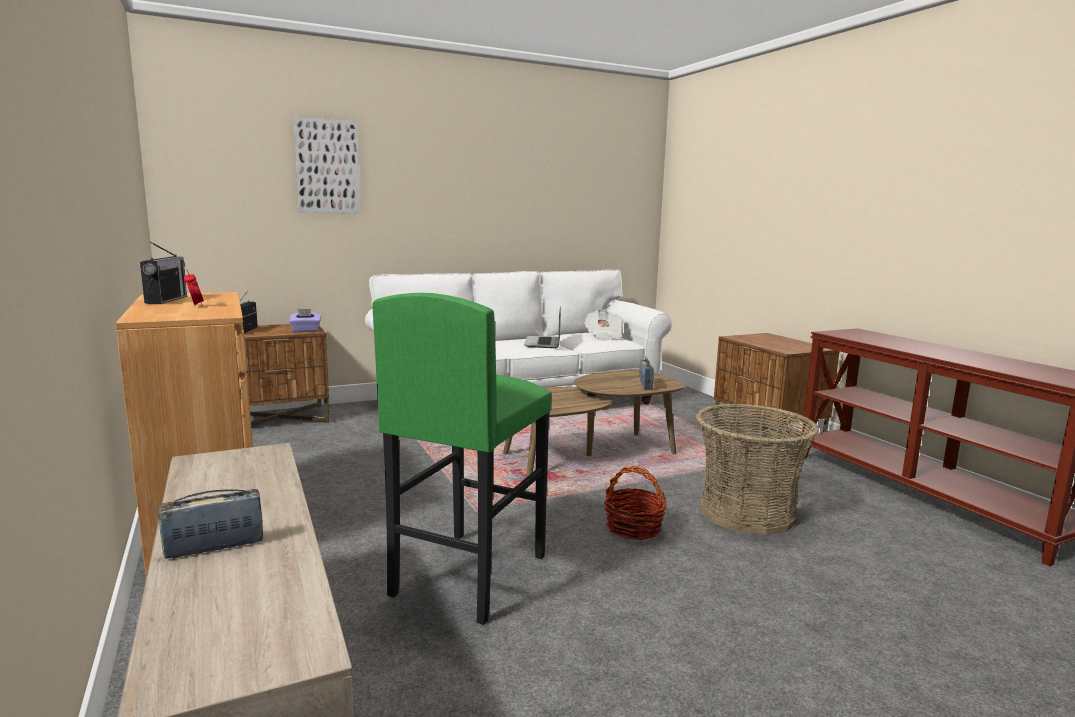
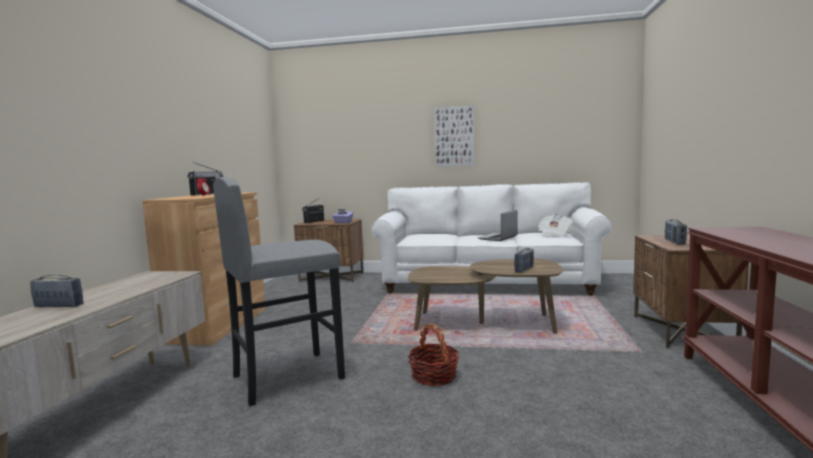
camera: 35 degrees right, 5 degrees down
picture [293,117,360,213] -> picture moved to [434,106,474,167]
green stool [372,293,552,625] -> grey stool [213,177,345,406]
basket [696,404,819,535] -> none
none -> radio [665,219,687,245]

